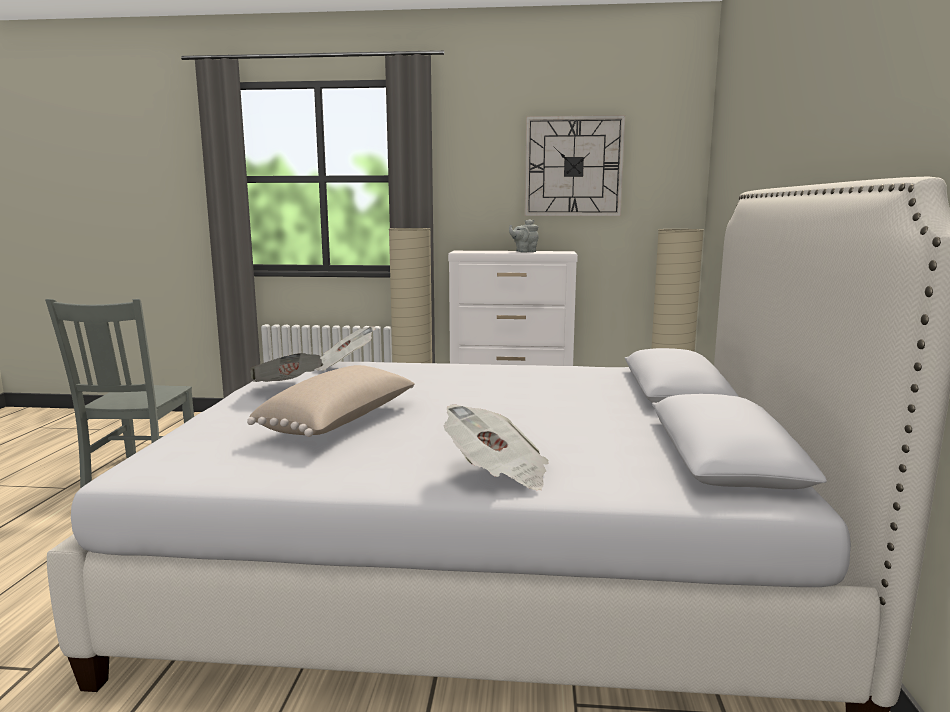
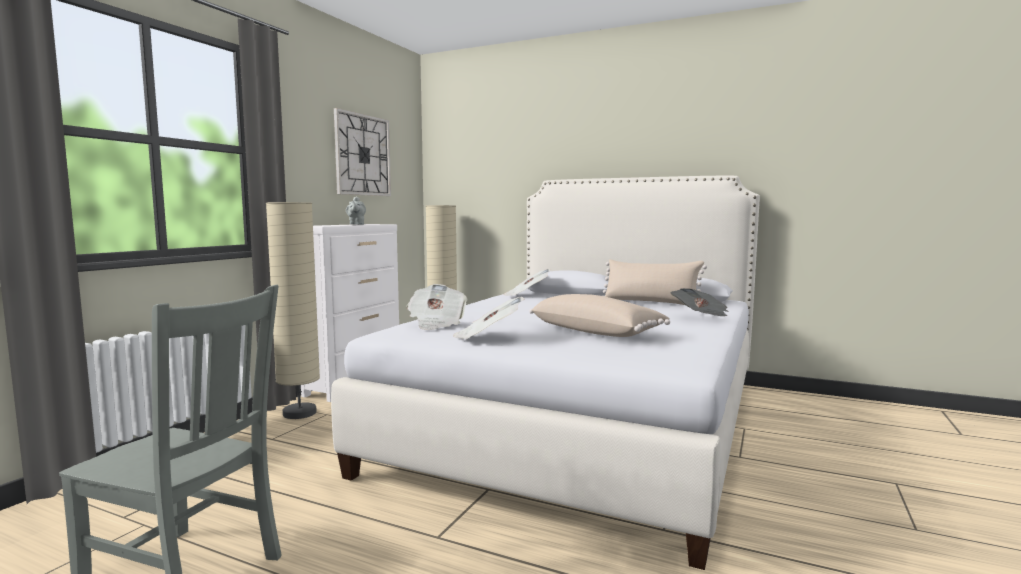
camera: 70 degrees left, 5 degrees down
none -> newspaper [504,269,551,296]
none -> beige pillow [603,259,707,305]

